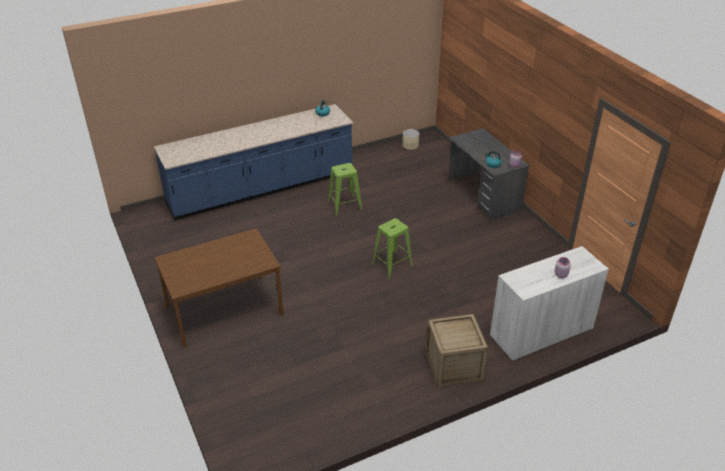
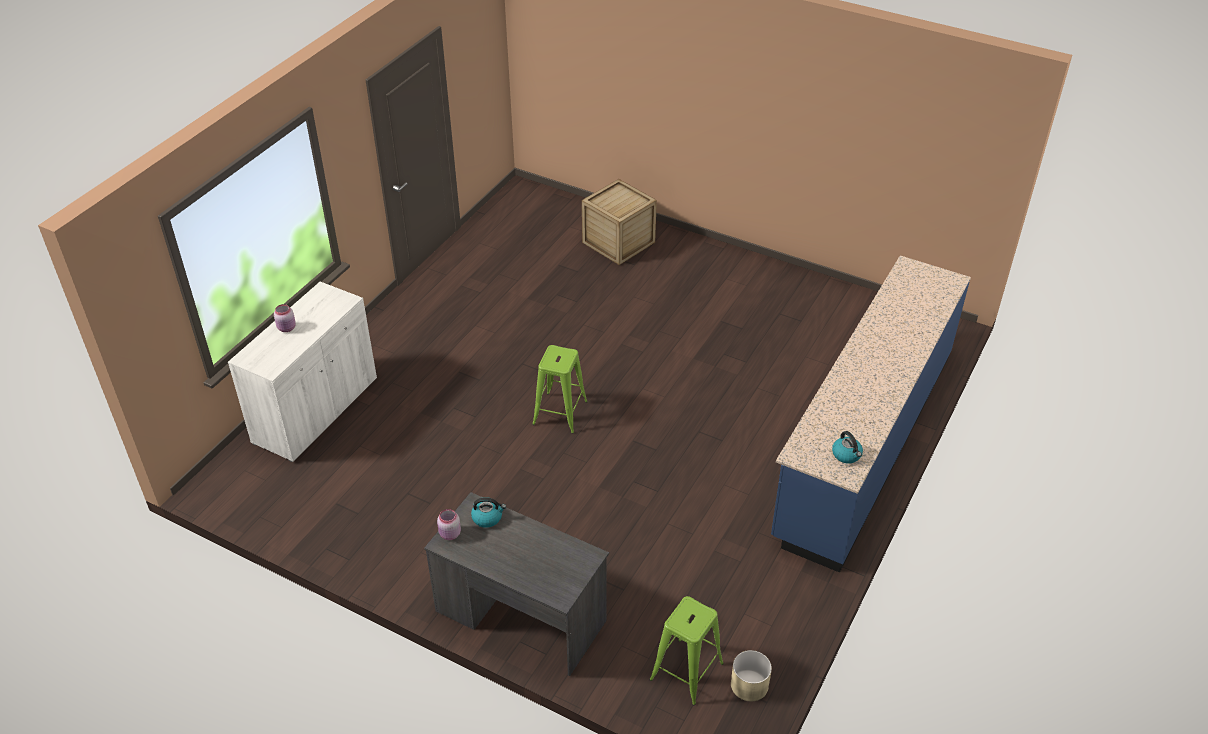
camera: 145 degrees right, 5 degrees up
brown dining table [154,228,284,348] -> none
green stool [327,163,363,216] -> green stool moved to [649,596,724,705]
crate [426,314,488,387] -> crate moved to [582,179,657,265]

